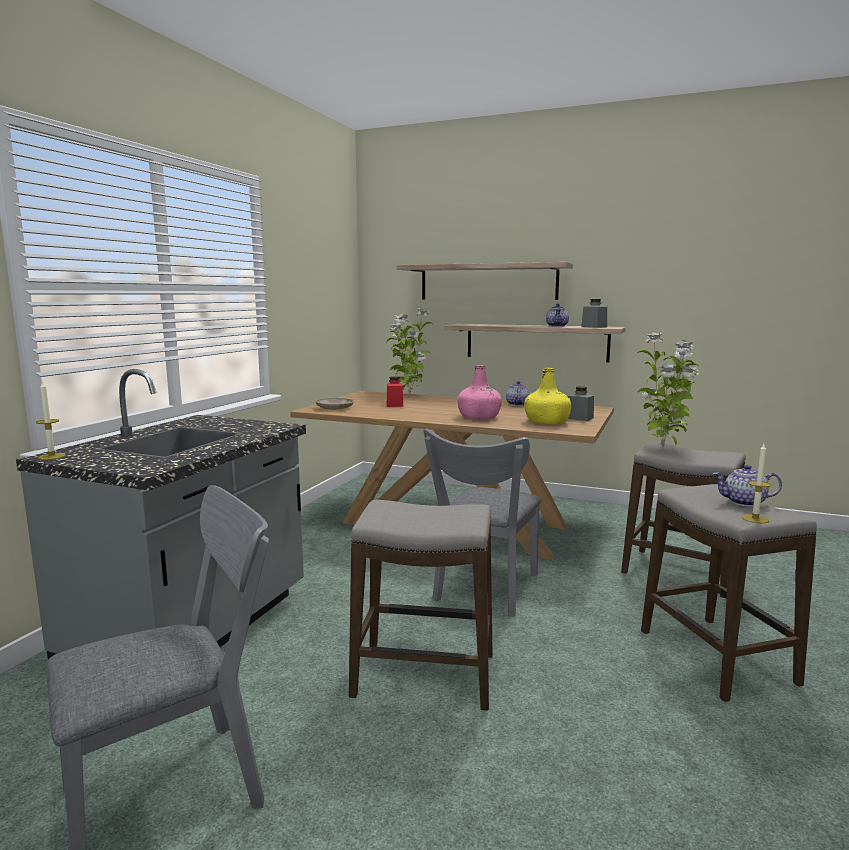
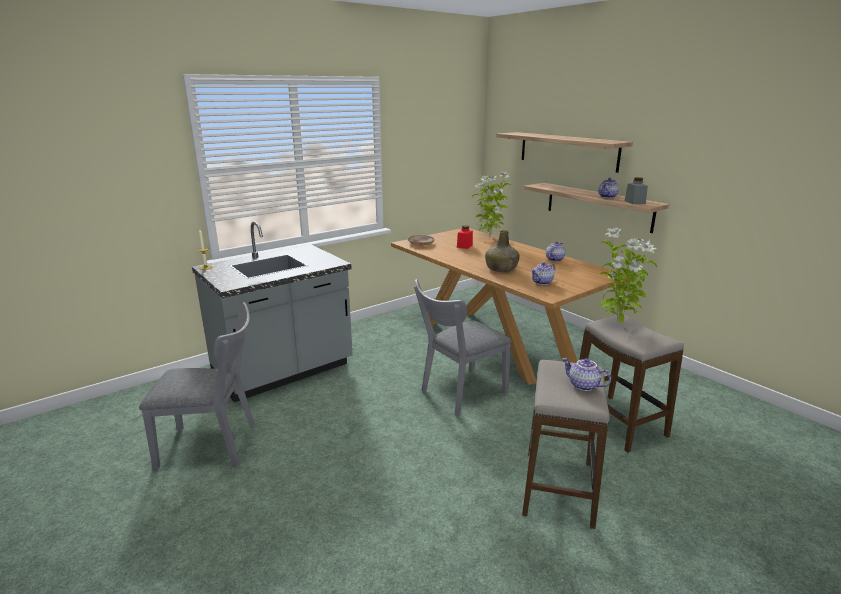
camera: 30 degrees right, 10 degrees up
stool [349,500,493,711] -> none
pink bottle [457,365,502,419] -> green bottle [485,230,520,272]
yellow bottle [524,368,571,424] -> teapot [531,262,556,285]
grey jar [568,386,594,421] -> none
candle [742,444,771,523] -> none

